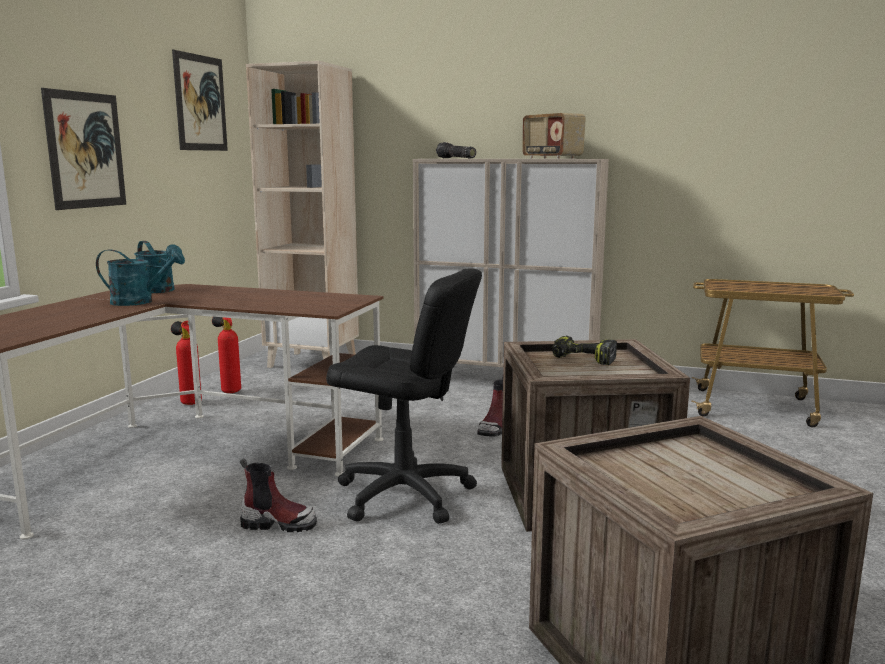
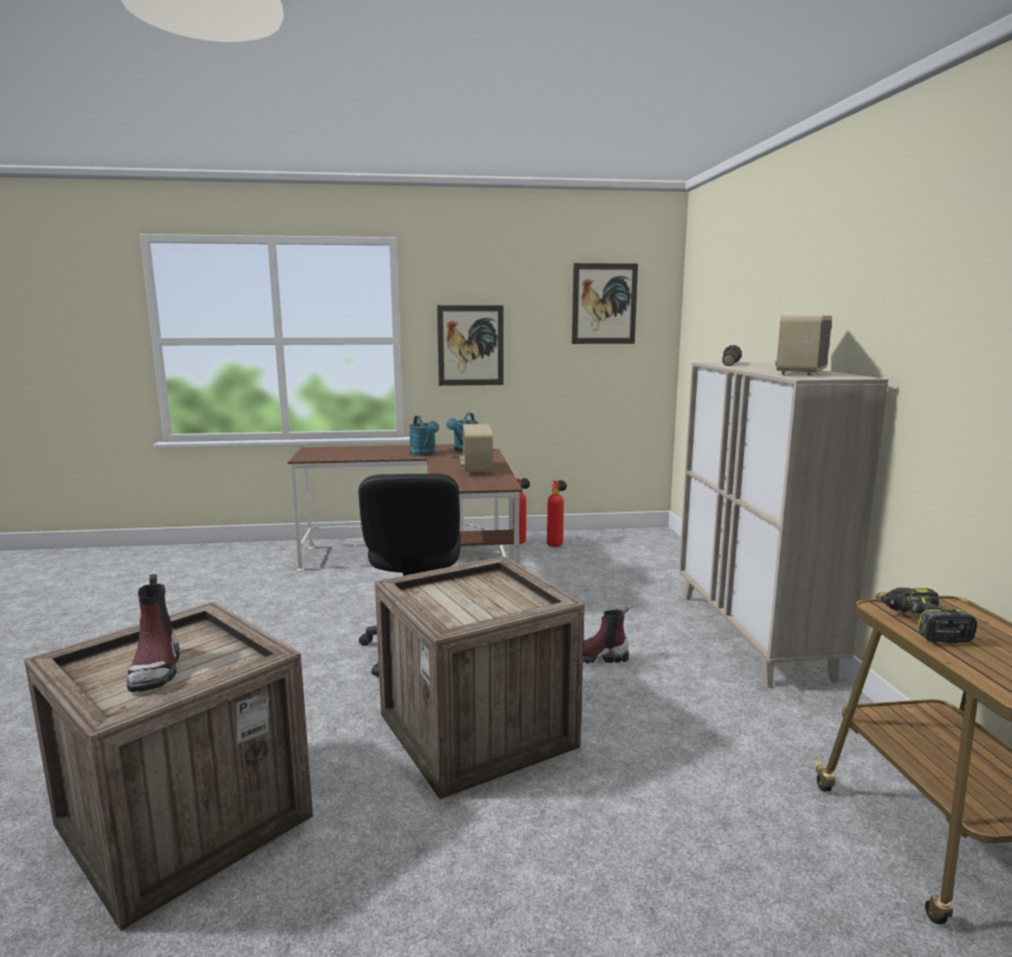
camera: 65 degrees right, 0 degrees up
boot [239,458,317,532] -> boot moved to [127,574,179,692]
beige bookcase [246,61,359,368] -> none
power drill [552,336,617,365] -> power drill moved to [881,588,977,643]
none -> radio [460,424,493,474]

